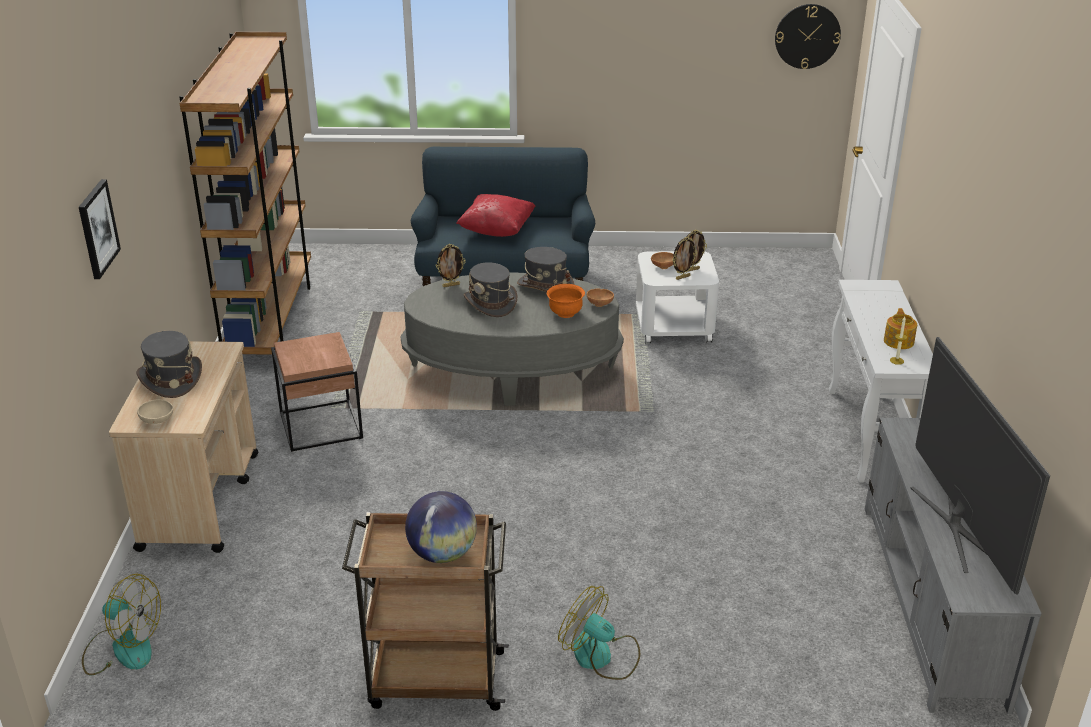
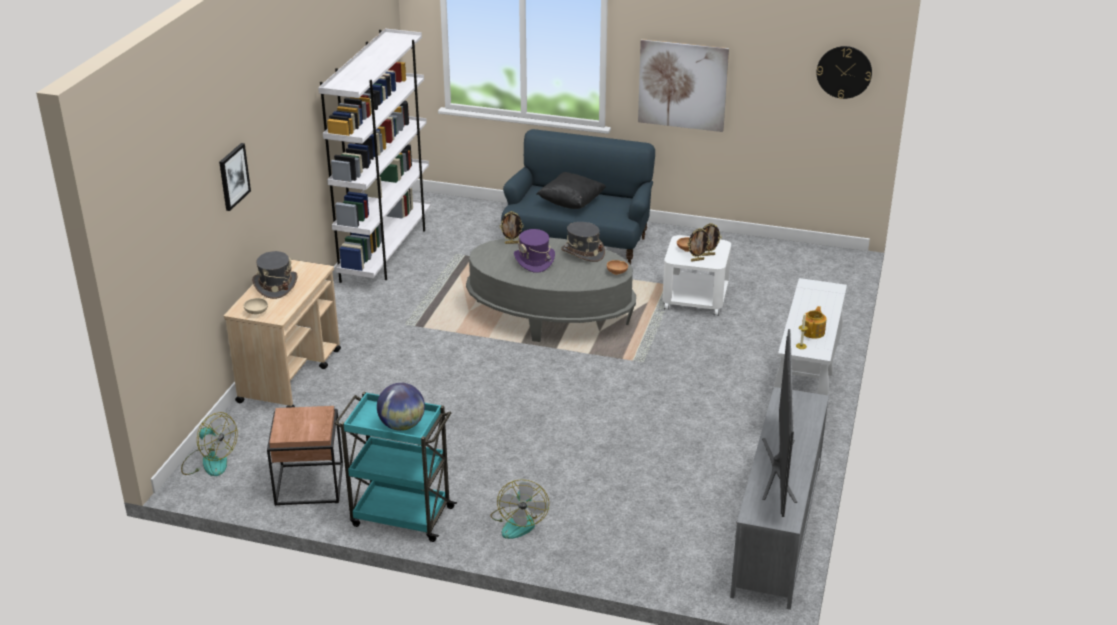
camera: 15 degrees right, 0 degrees up
brown bookcase [179,32,311,355] -> white bookcase [318,29,431,283]
brown side table [271,332,363,452] -> brown side table moved to [267,406,343,506]
brown cart [342,512,509,711] -> turquoise cart [334,392,457,542]
red pillow [456,194,535,237] -> black pillow [537,172,606,209]
grey hat [464,262,517,317] -> purple hat [514,229,555,273]
orange bowl [547,284,585,318] -> none
fan [558,586,640,680] -> fan turned 135 degrees counterclockwise [490,480,549,539]
none -> picture [638,39,729,132]

